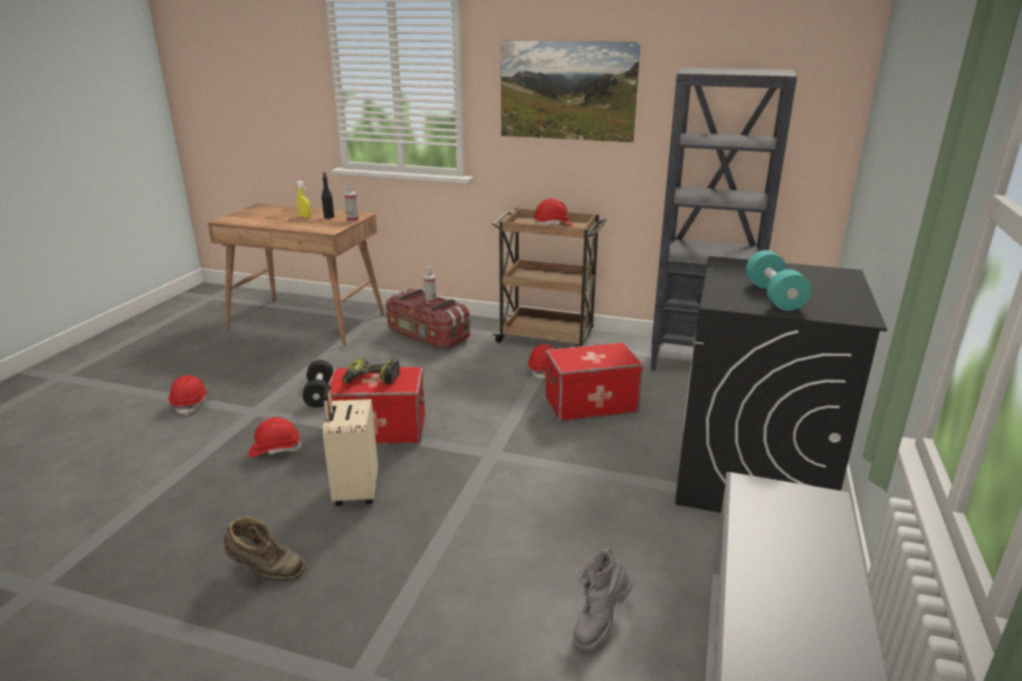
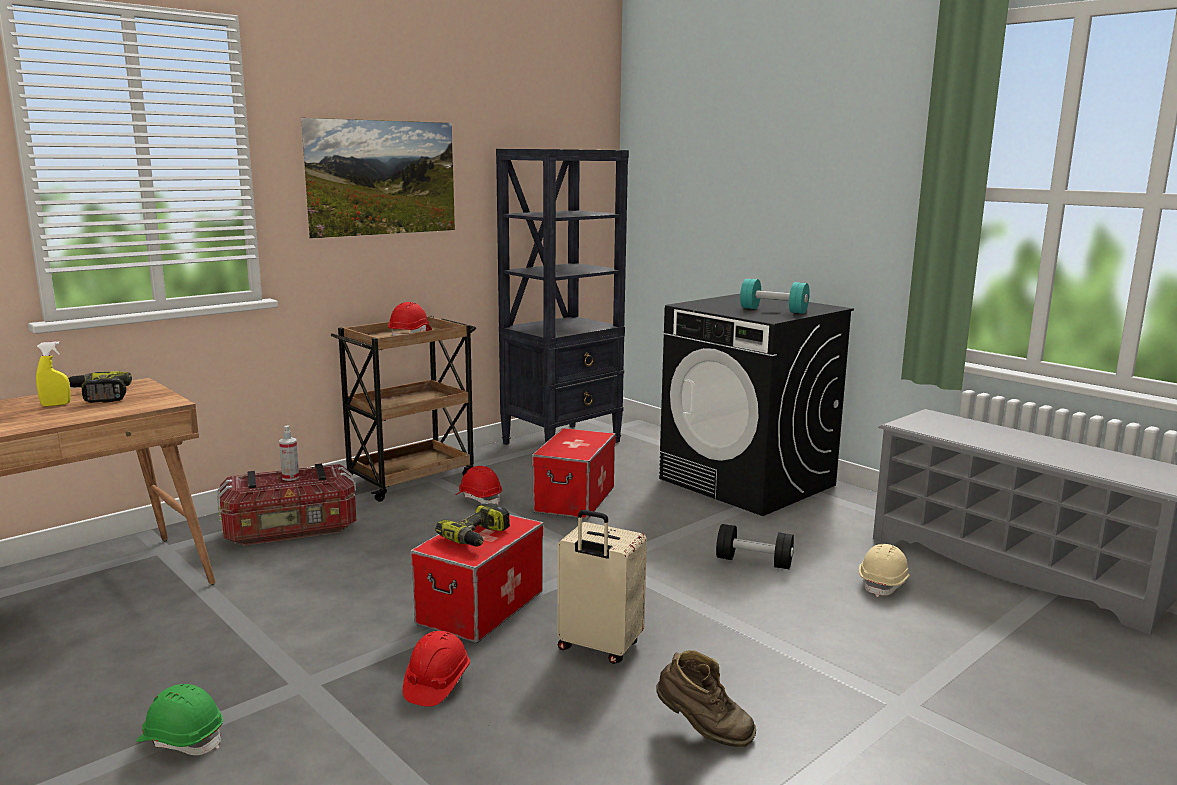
camera: 60 degrees left, 10 degrees down
red hard hat [169,375,209,415] -> green hard hat [136,684,223,755]
brown boot [224,516,306,581] -> brown boot turned 75 degrees clockwise [656,650,756,747]
black dumbbell [303,360,333,408] -> black dumbbell moved to [716,524,794,569]
black bottle [322,173,334,219] -> power drill [68,371,132,403]
spray bottle [345,183,359,222] -> none
grey boot [573,549,633,651] -> beige hard hat [859,544,911,597]

